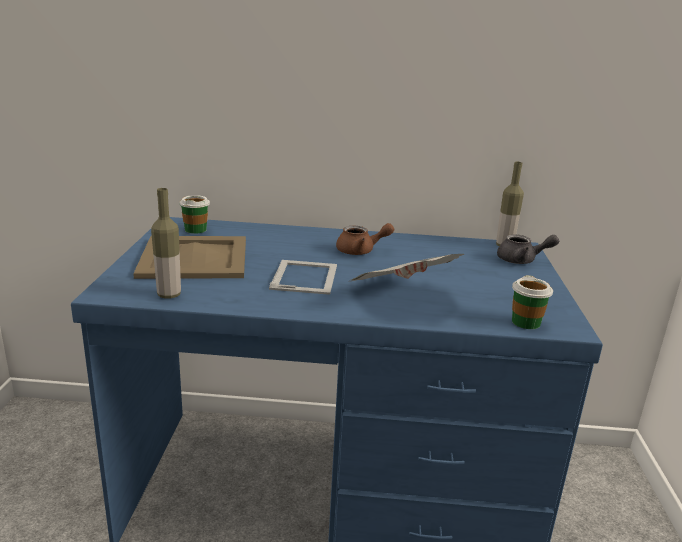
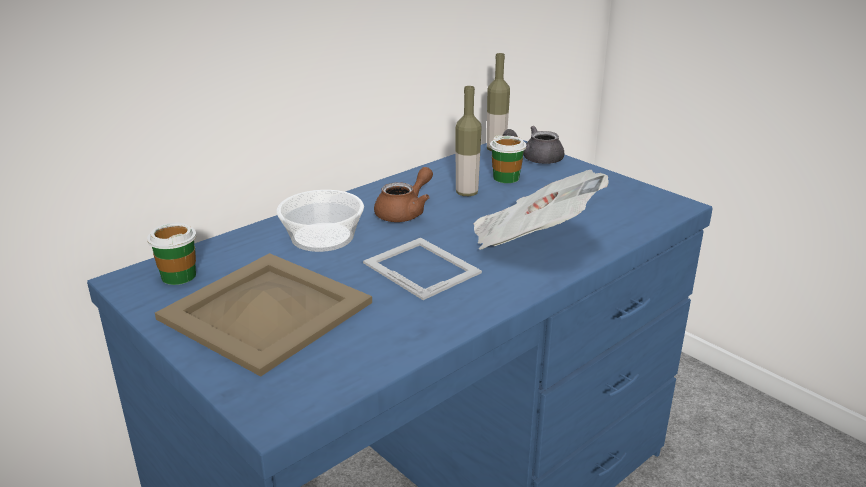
camera: 45 degrees left, 5 degrees up
bottle [151,188,181,299] -> bottle moved to [455,86,482,196]
grey teapot [497,234,559,264] -> grey teapot turned 150 degrees counterclockwise [503,126,564,164]
cup [512,275,553,329] -> cup moved to [490,135,526,183]
none -> bowl [276,190,364,252]

